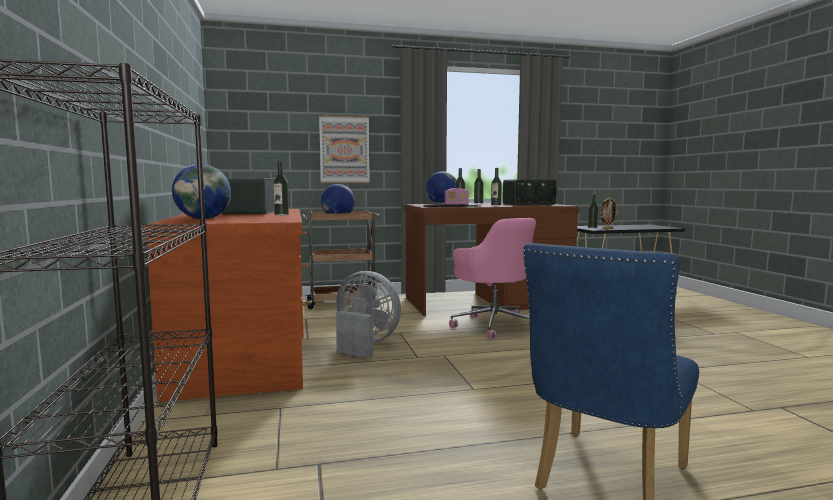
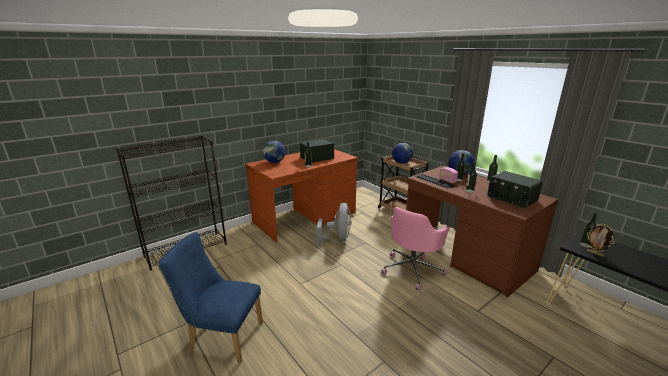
camera: 65 degrees right, 15 degrees up
picture [319,115,370,183] -> none

